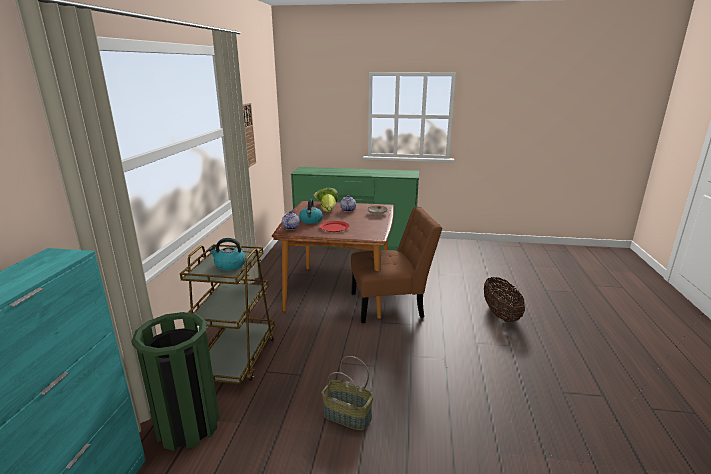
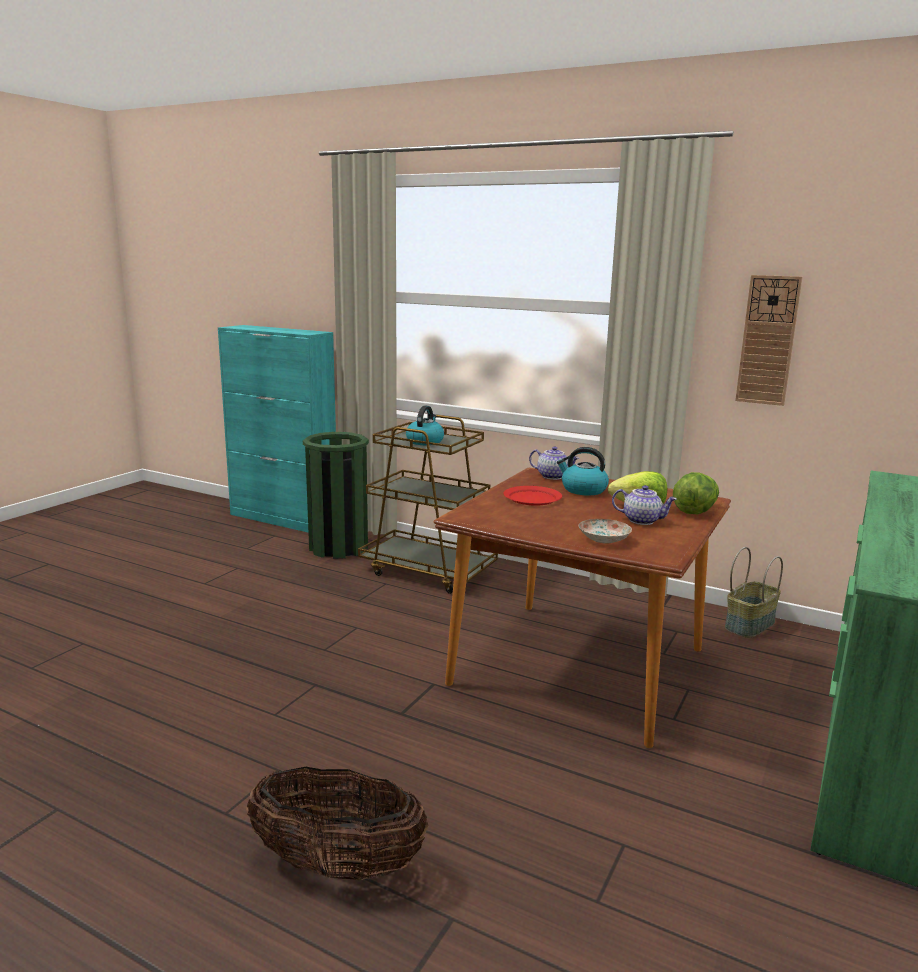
camera: 110 degrees right, 5 degrees down
basket [322,356,373,431] -> basket moved to [725,547,783,638]
brown chair [351,207,443,323] -> none

